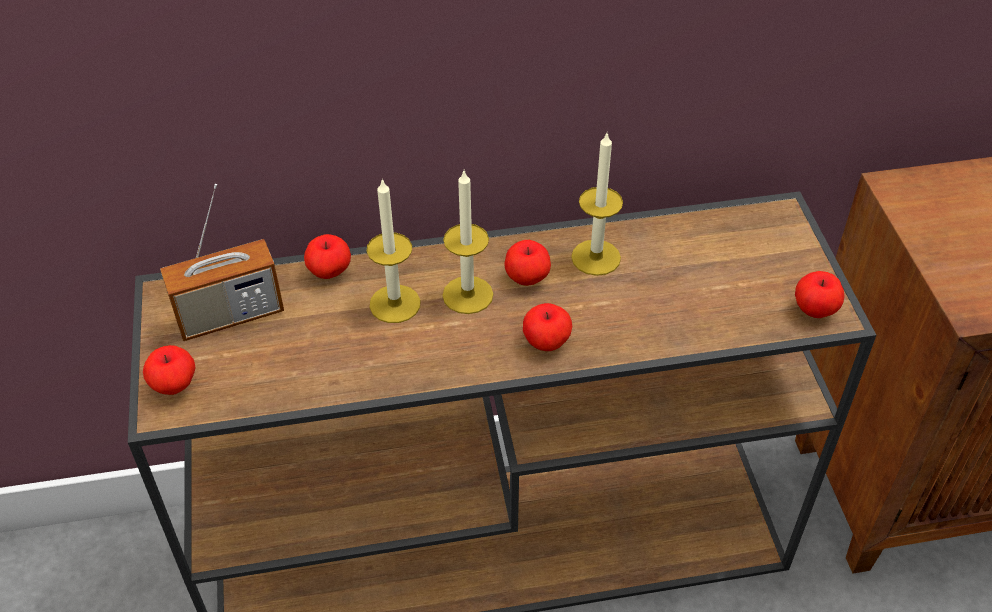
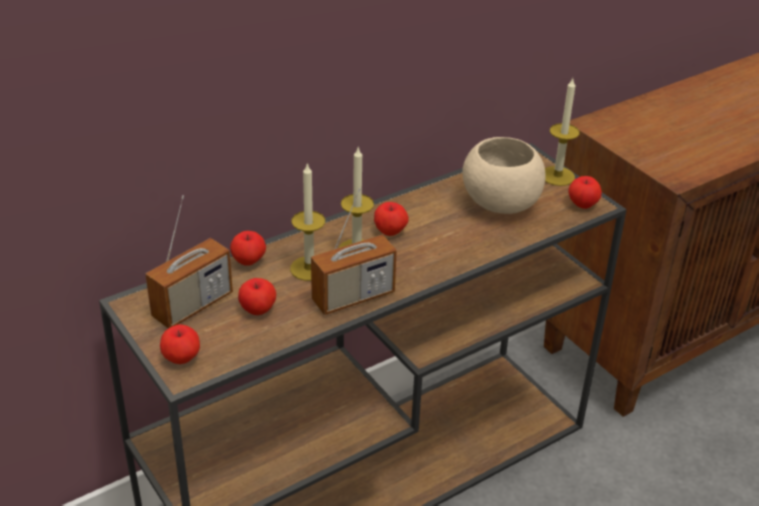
camera: 25 degrees left, 10 degrees down
apple [523,303,572,351] -> apple moved to [238,278,276,315]
candle [571,133,623,276] -> candle moved to [545,79,580,186]
none -> radio [311,188,397,315]
none -> beige bowl [462,137,546,214]

